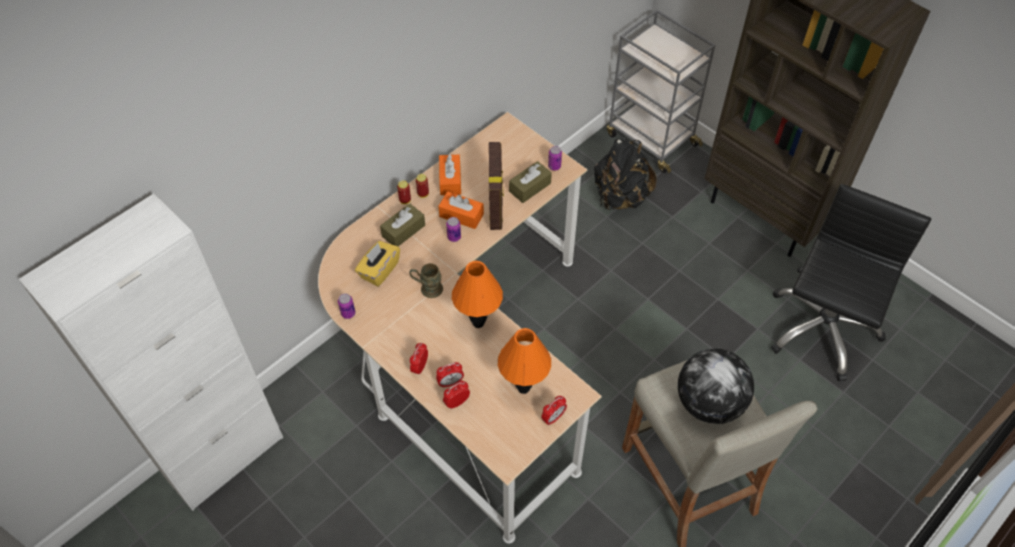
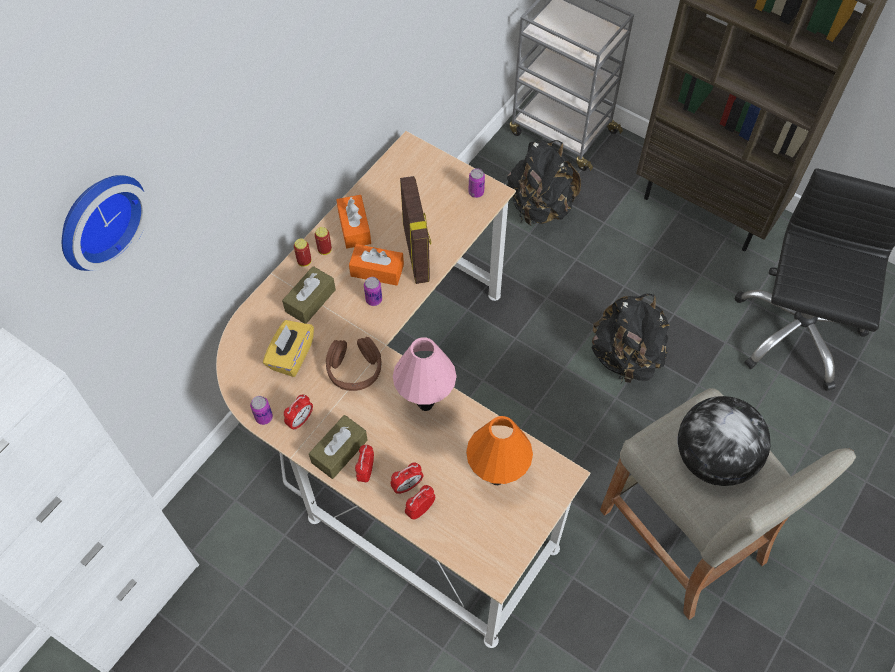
camera: 10 degrees left, 5 degrees up
brown mug [410,263,443,298] -> brown headphones [326,337,382,391]
orange table lamp [452,261,503,328] -> pink table lamp [393,337,457,411]
brown tissue box [509,161,552,203] -> brown tissue box moved to [309,415,368,479]
alarm clock [541,396,567,426] -> alarm clock moved to [284,395,313,430]
none -> wall clock [62,175,149,271]
none -> black backpack [592,293,669,384]

